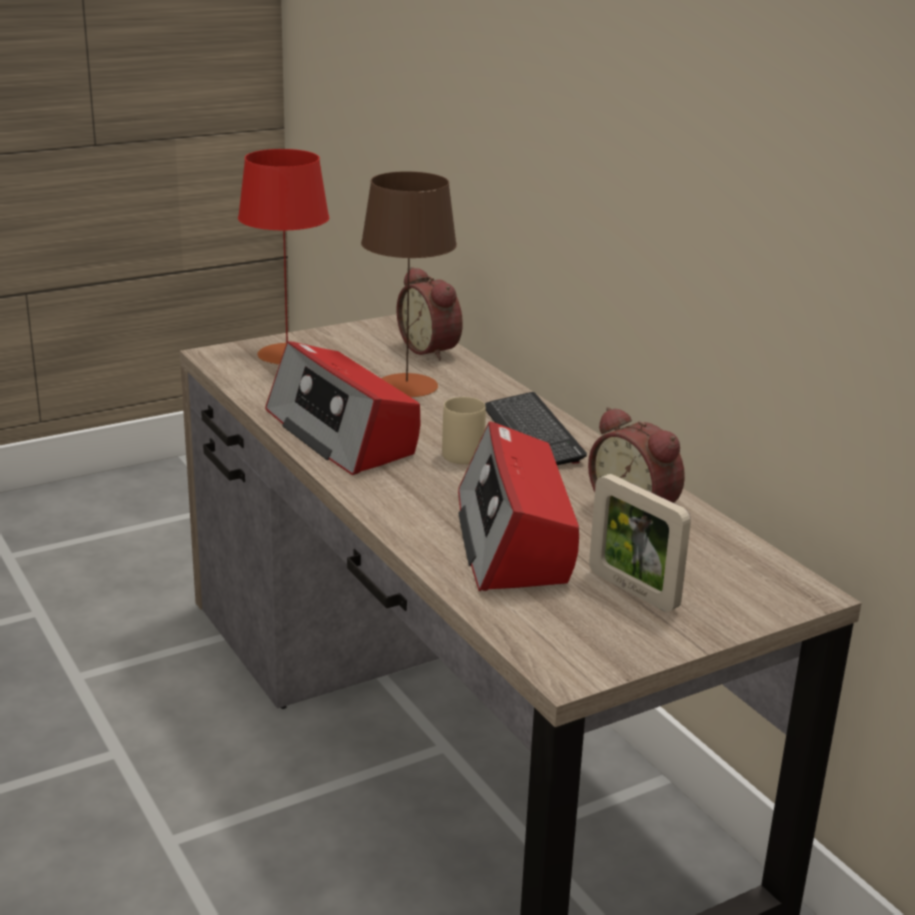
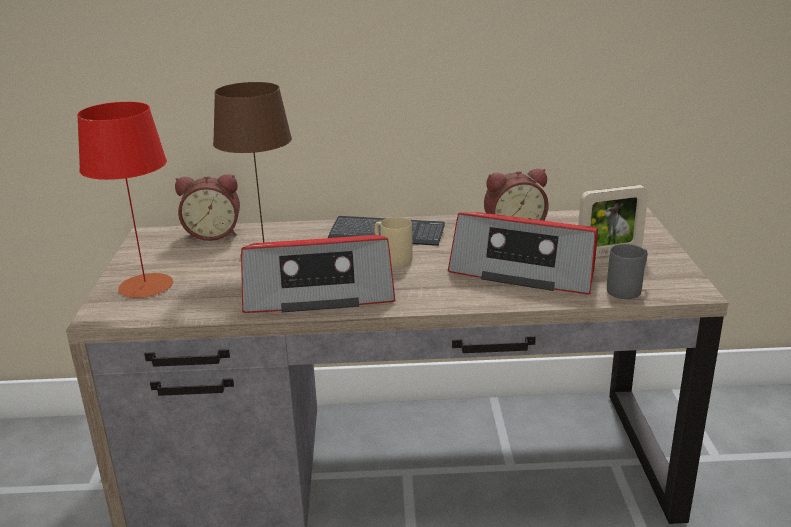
camera: 60 degrees left, 0 degrees up
none -> grey mug [607,244,647,299]

